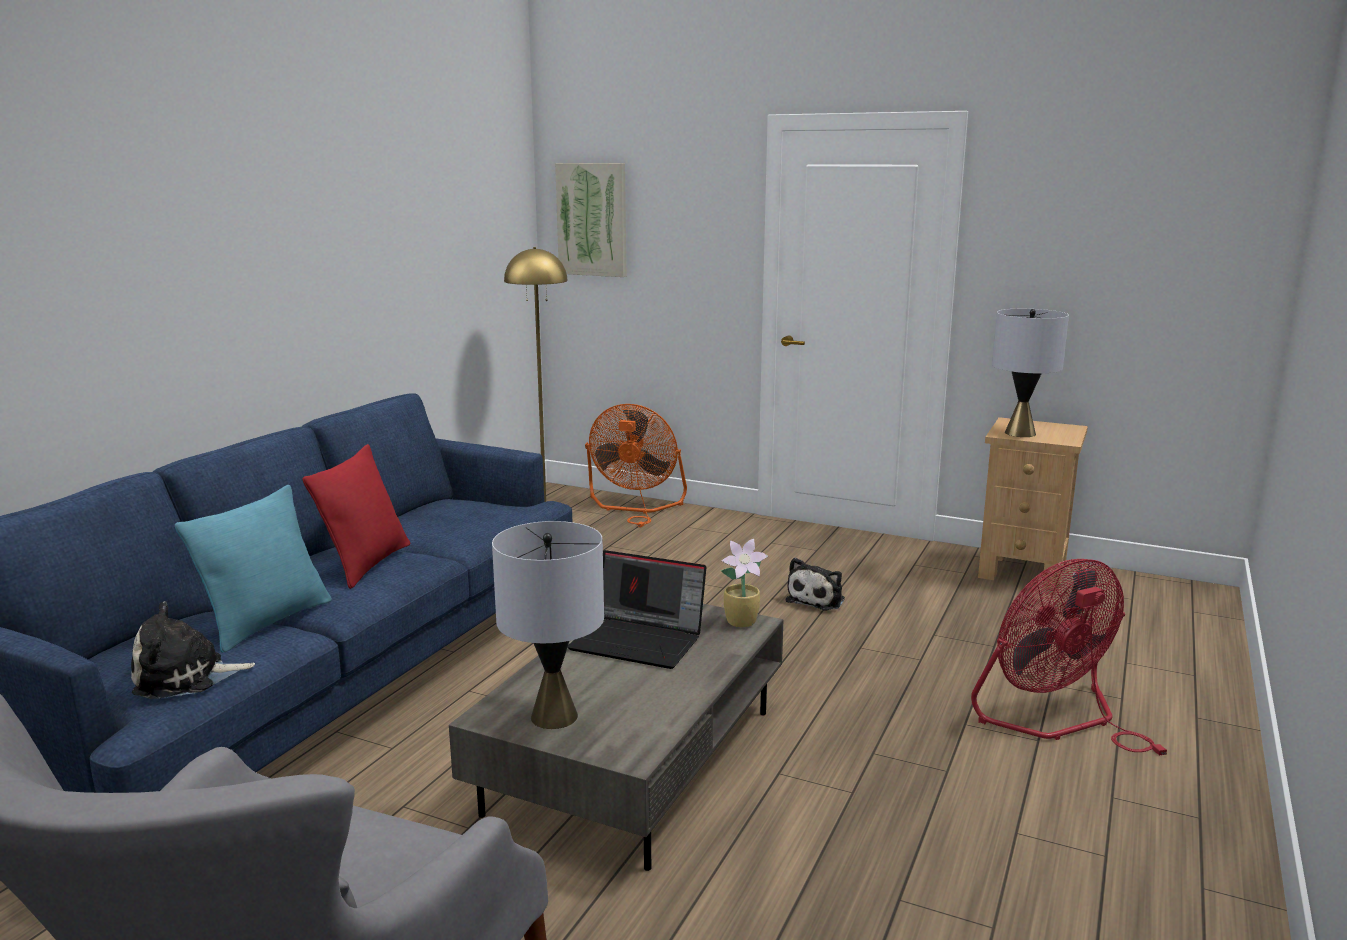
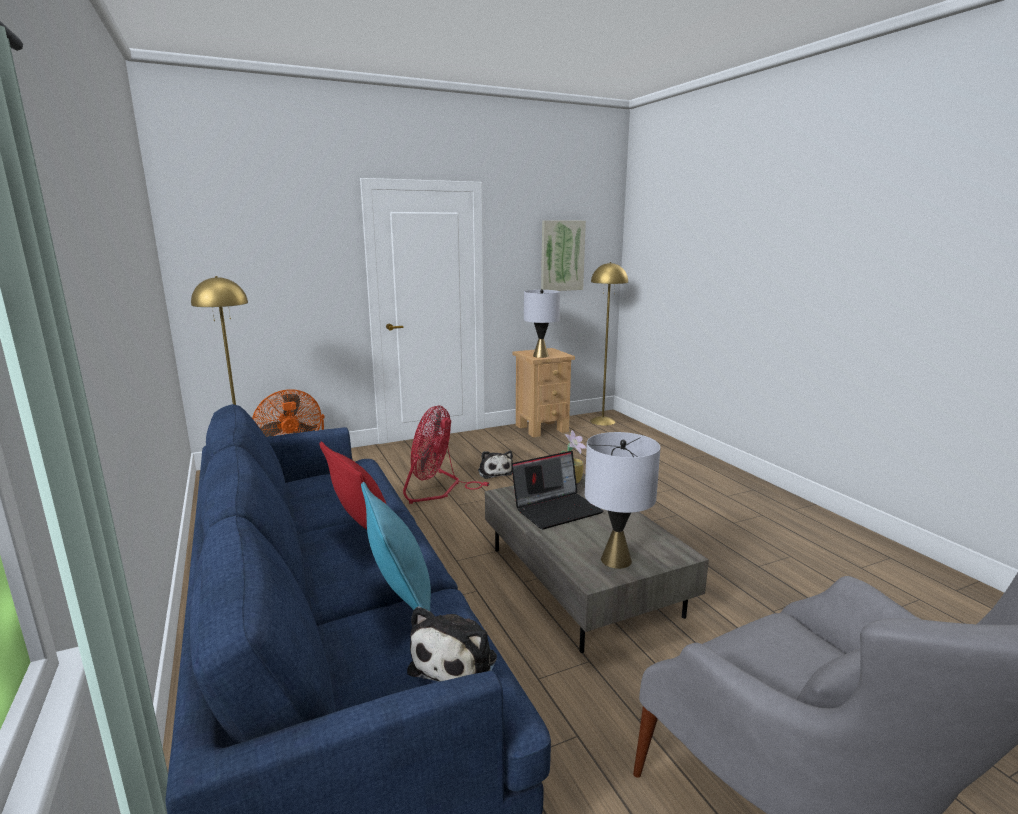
camera: 50 degrees left, 0 degrees up
picture [555,163,626,277] -> picture moved to [541,220,586,291]
red fan [971,559,1167,755] -> red fan moved to [403,405,489,504]
none -> yellow floor lamp [590,262,628,426]

